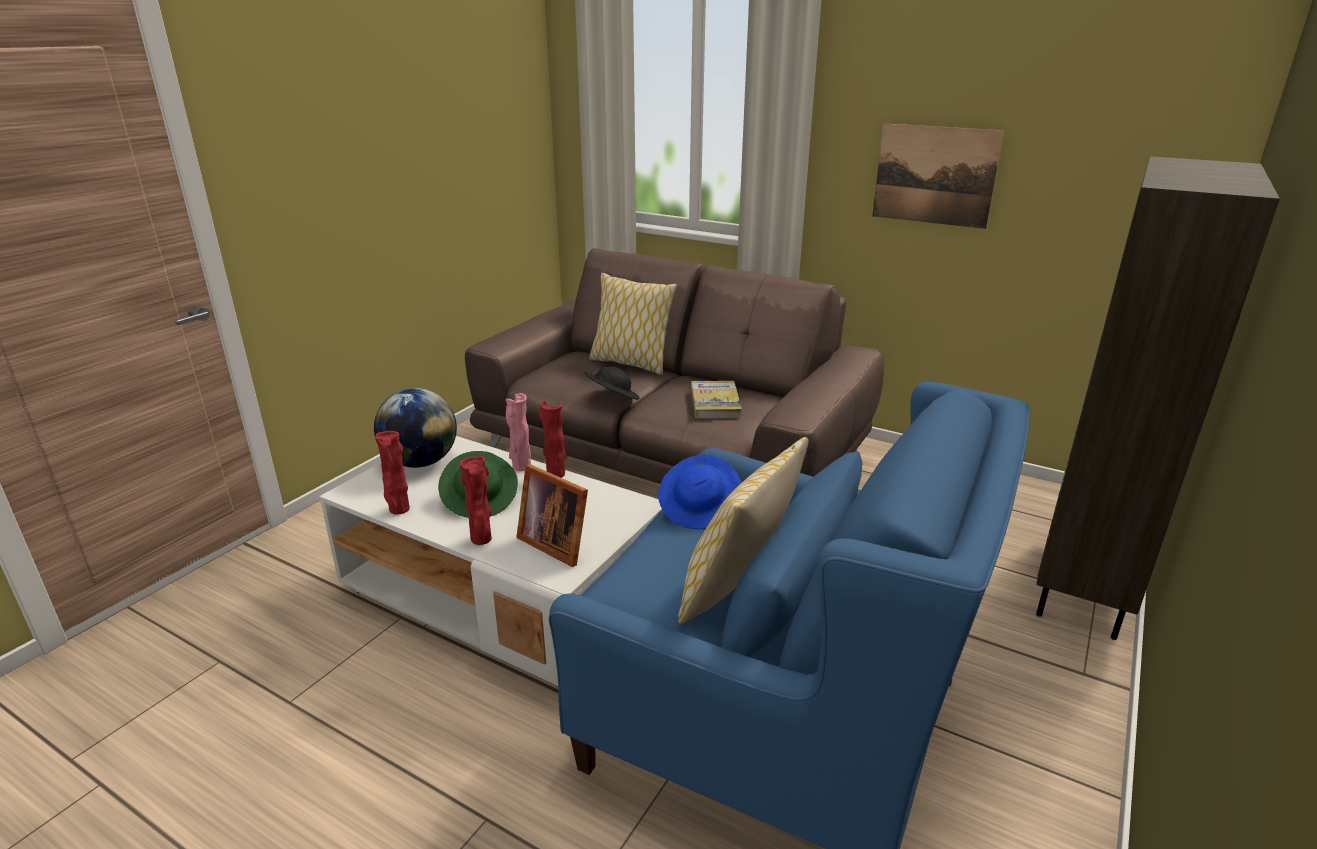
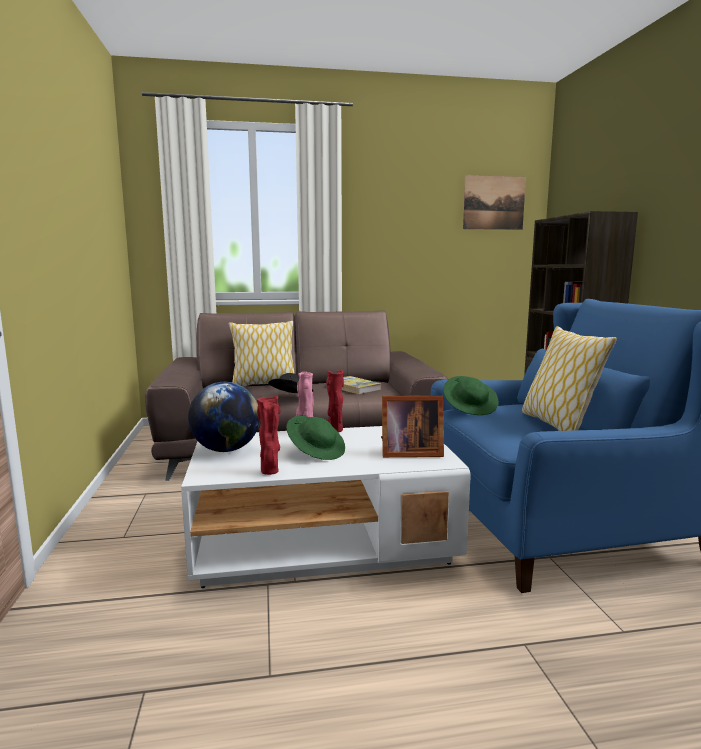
camera: 40 degrees left, 15 degrees down
red vase [459,456,492,545] -> none
blue hat [658,455,741,529] -> green hat [443,376,499,415]
picture [872,123,1004,229] -> picture moved to [463,175,526,230]

